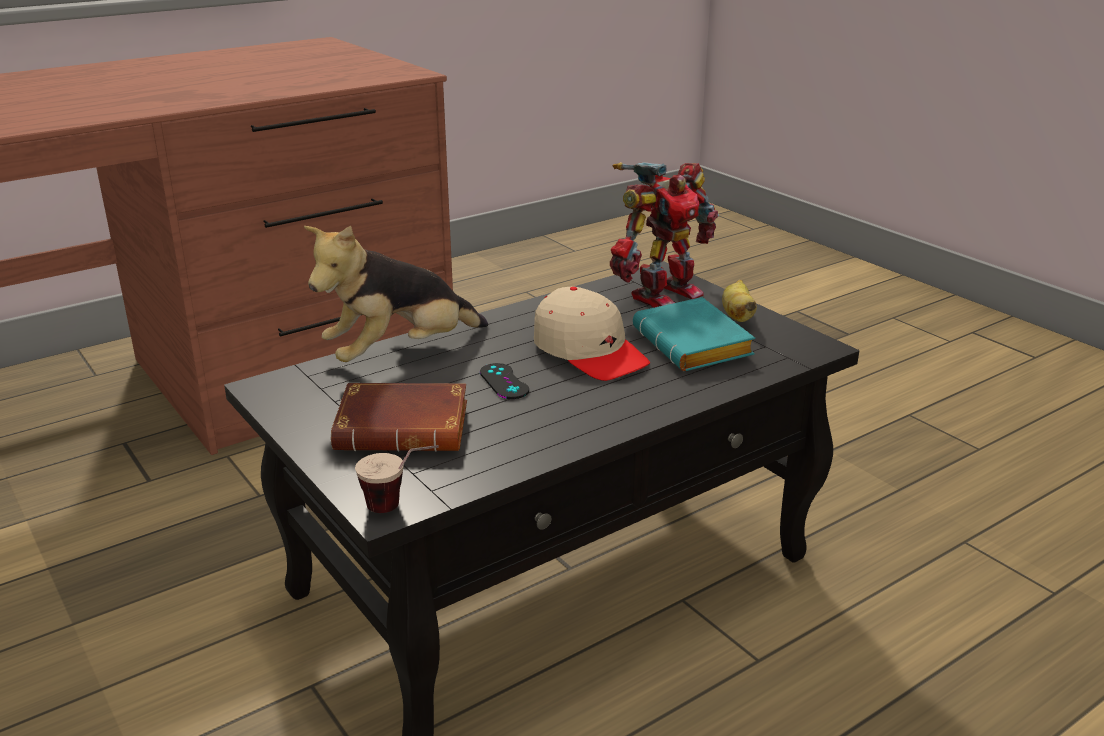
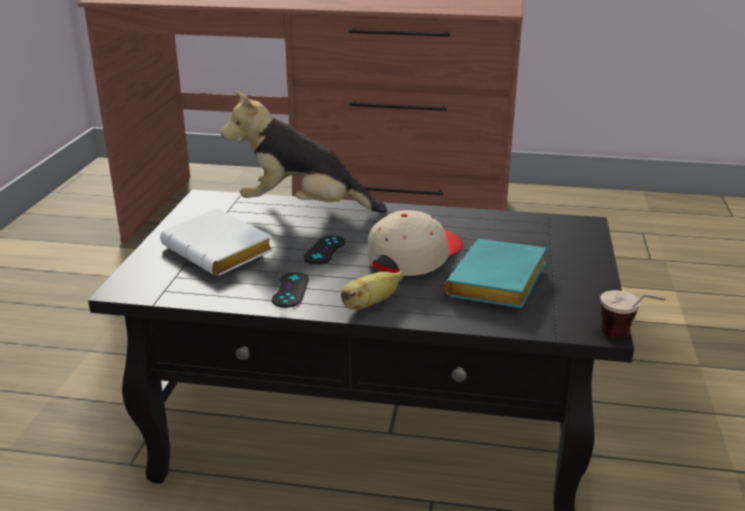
camera: 45 degrees right, 0 degrees up
brown book [331,383,467,452] -> white book [160,208,274,276]
cup [355,445,439,513] -> cup moved to [600,290,665,338]
beige cap [534,287,650,381] -> beige cap turned 150 degrees counterclockwise [368,210,463,276]
toy robot [610,162,719,308] -> none
banana [722,280,757,322] -> banana moved to [341,271,404,310]
none -> black game controller [272,272,309,308]

